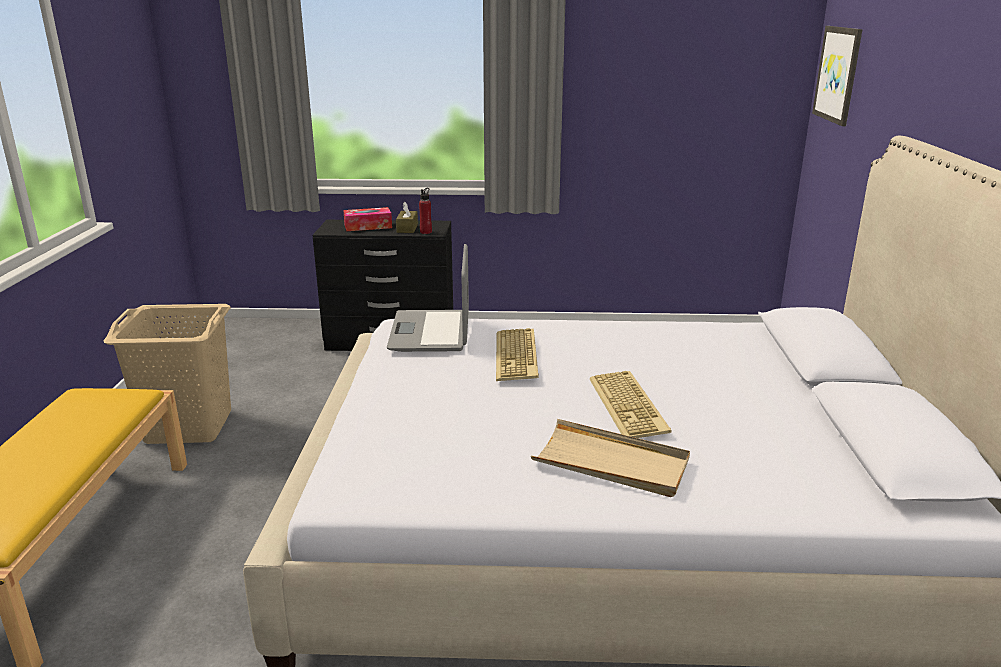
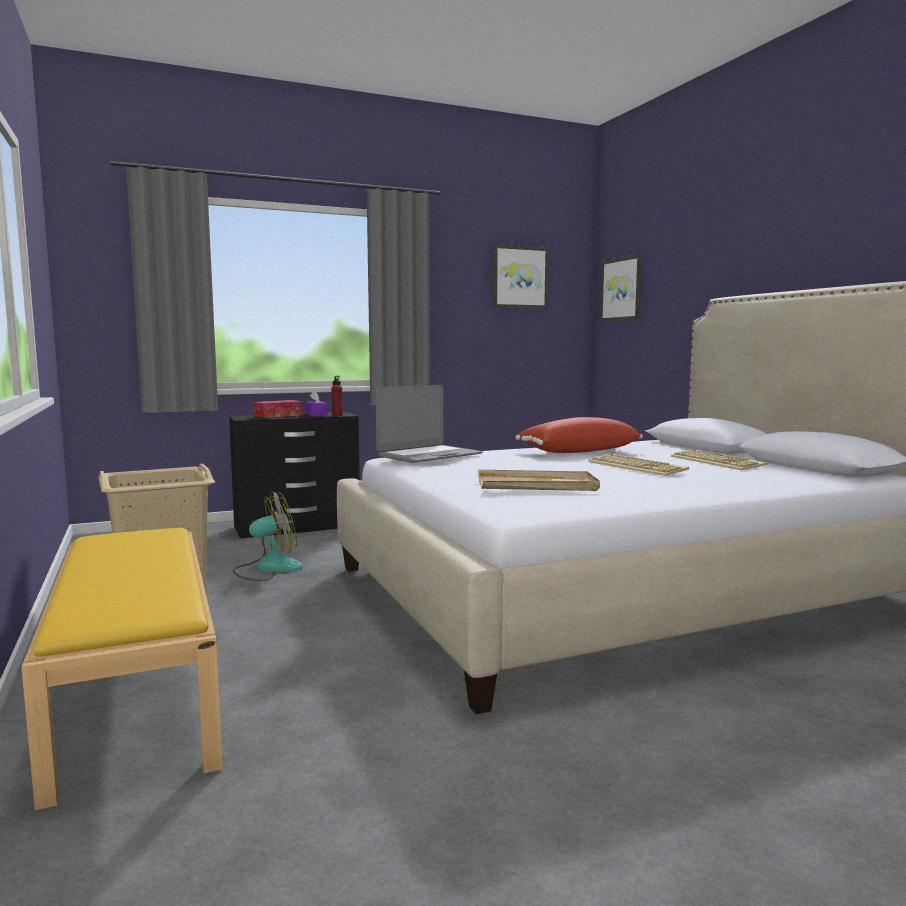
camera: 25 degrees left, 15 degrees down
laptop [387,244,469,352] -> laptop turned 105 degrees counterclockwise [376,385,483,463]
brown tissue box [396,202,418,233] -> purple tissue box [306,390,327,417]
keyboard [496,328,539,381] -> keyboard moved to [671,449,767,470]
beige tray [531,419,690,497] -> beige tray moved to [478,470,600,491]
none -> fan [233,491,303,581]
none -> picture [492,244,549,309]
none -> red pillow [515,417,643,453]

